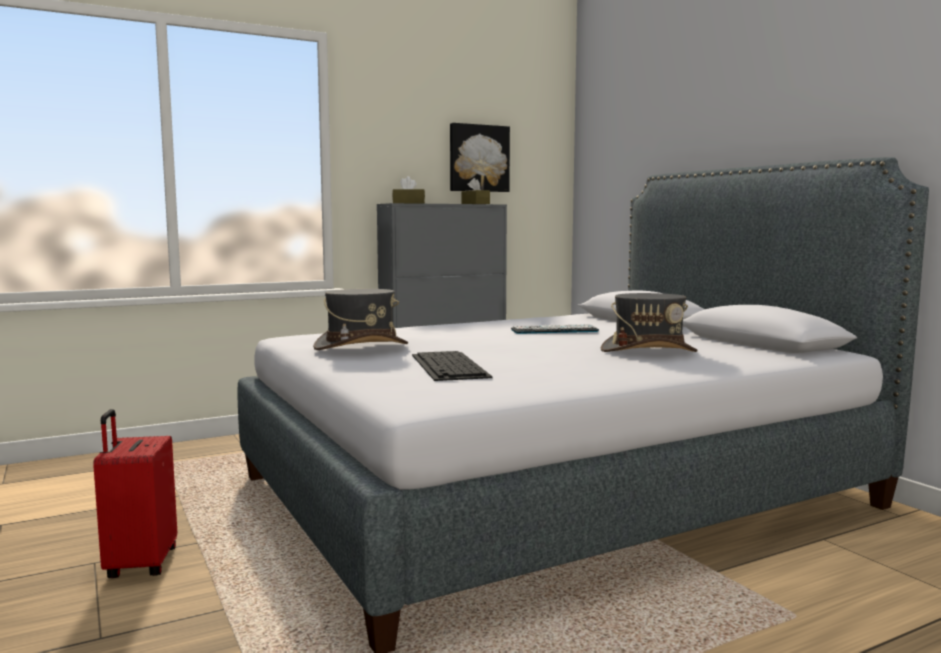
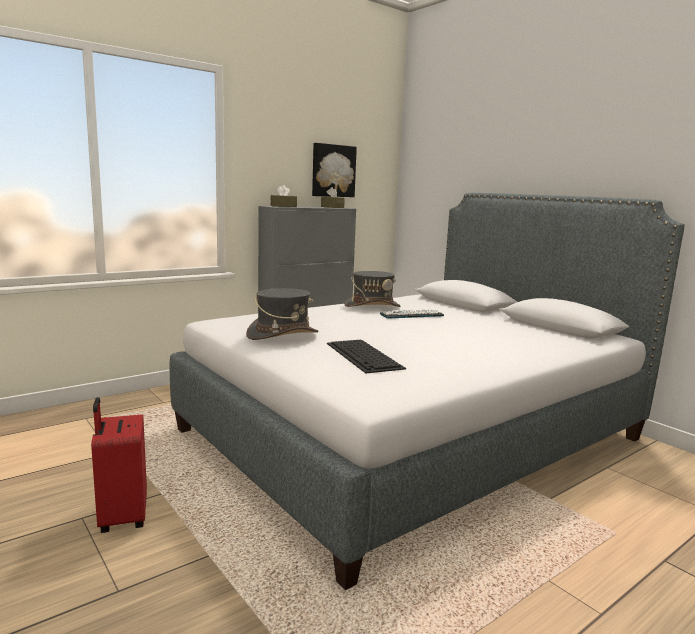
camera: 10 degrees left, 5 degrees up
grey hat [601,293,698,352] -> grey hat moved to [345,271,401,307]

